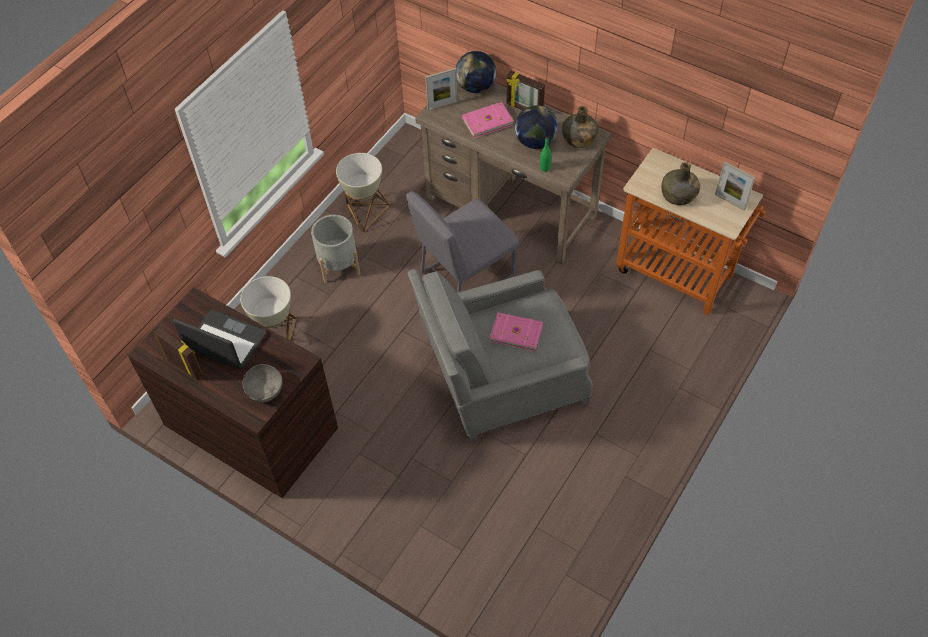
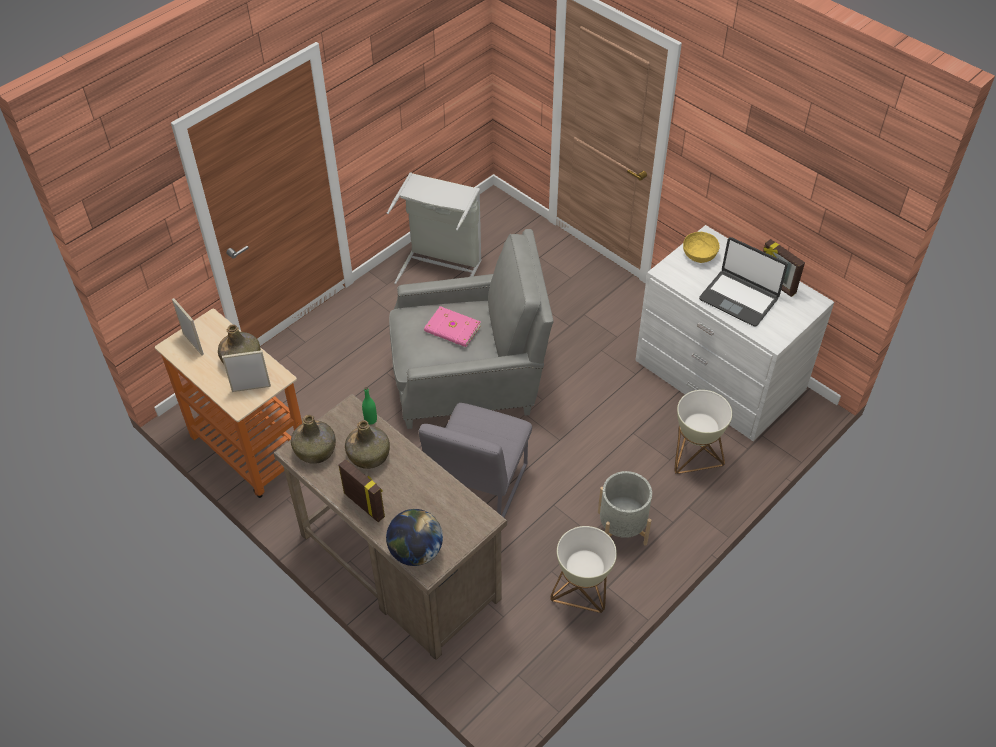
camera: 170 degrees left, 5 degrees down
brown dresser [128,287,338,498] -> white dresser [635,225,834,441]
grey bowl [243,364,282,402] -> yellow bowl [683,232,720,263]
grey chair [406,191,519,293] -> grey chair turned 135 degrees clockwise [418,403,532,518]
picture frame [425,68,458,111] -> picture frame moved to [222,350,271,392]
pink book [462,102,514,138] -> none
globe [515,105,558,149] -> green bottle [345,420,390,469]
none -> grey laundry basket [387,172,482,284]

